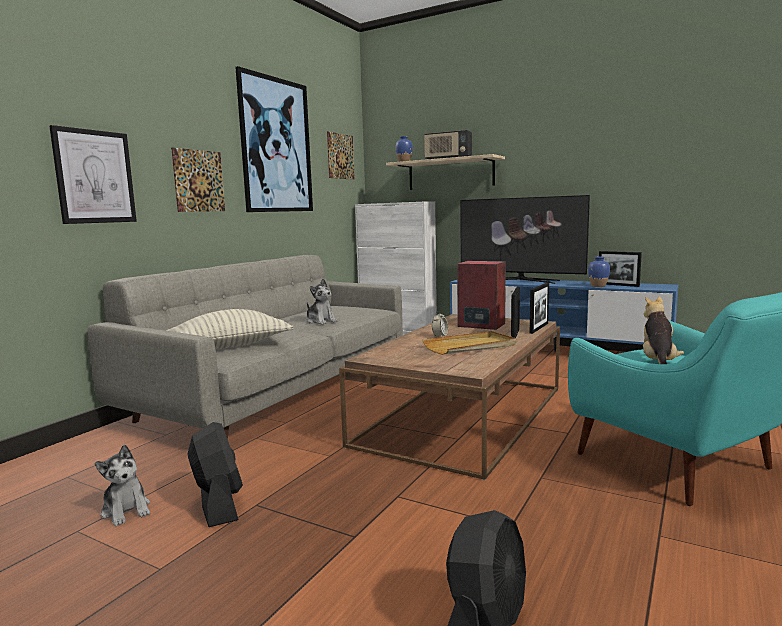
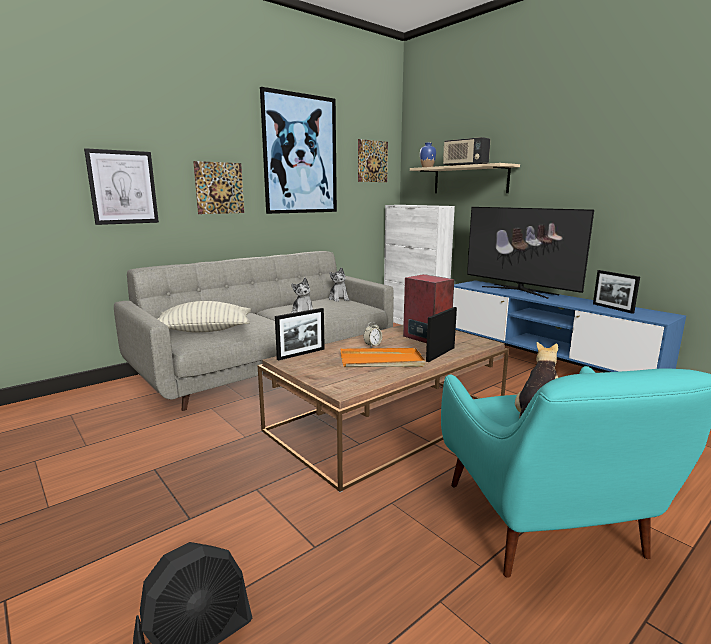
camera: 20 degrees right, 5 degrees up
plush toy [95,444,150,526] -> plush toy moved to [329,267,349,301]
black fan [188,422,243,527] -> none
beige tray [422,331,516,355] -> orange tray [341,348,425,367]
picture frame [530,283,549,334] -> picture frame moved to [275,308,325,361]
blue vase [588,257,610,287] -> none

